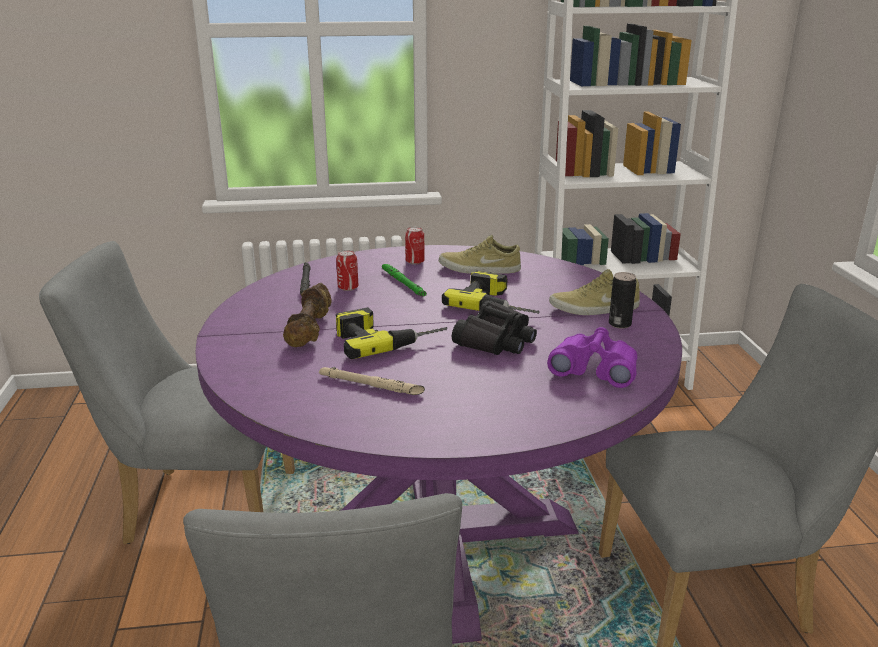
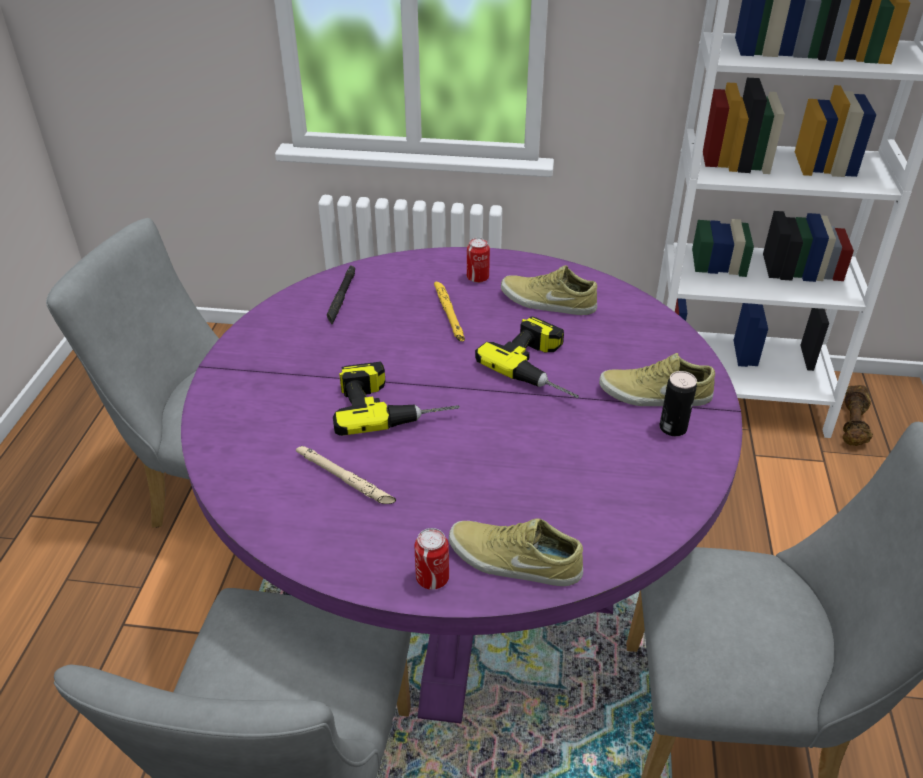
camera: 15 degrees right, 15 degrees up
brown dumbbell [283,283,332,347] -> brown dumbbell moved to [843,385,873,446]
can [336,250,358,291] -> can moved to [415,528,449,590]
green flashlight [382,264,427,297] -> yellow flashlight [434,282,465,342]
black binoculars [452,301,537,355] -> none
purple binoculars [547,327,637,388] -> none
none -> beige shoe [449,518,583,586]

